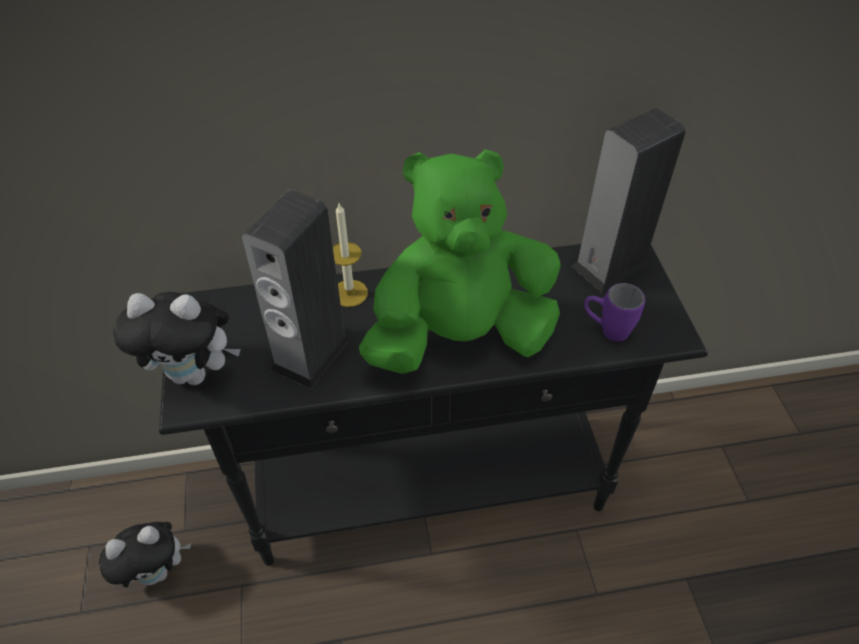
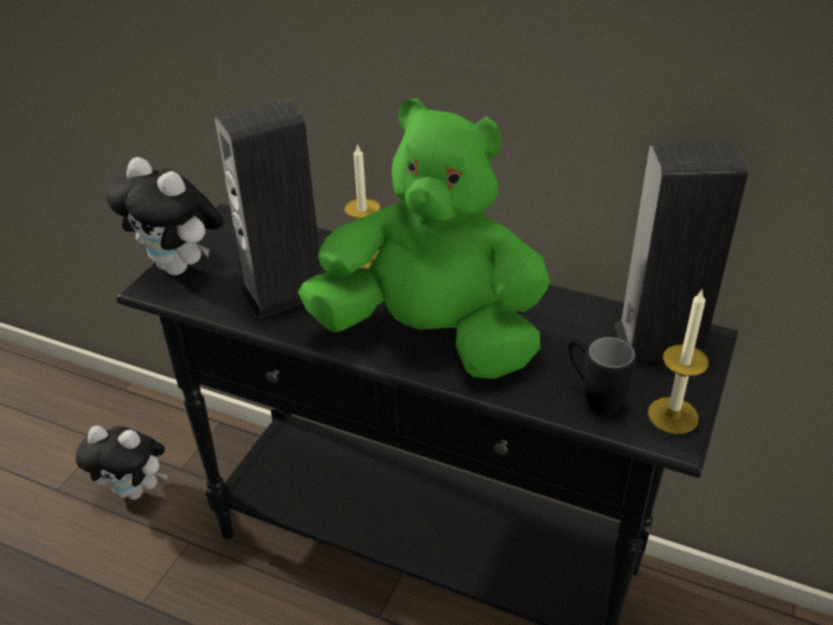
camera: 35 degrees right, 10 degrees down
purple mug [584,283,645,341] -> black mug [569,337,636,414]
none -> candle [648,288,709,434]

